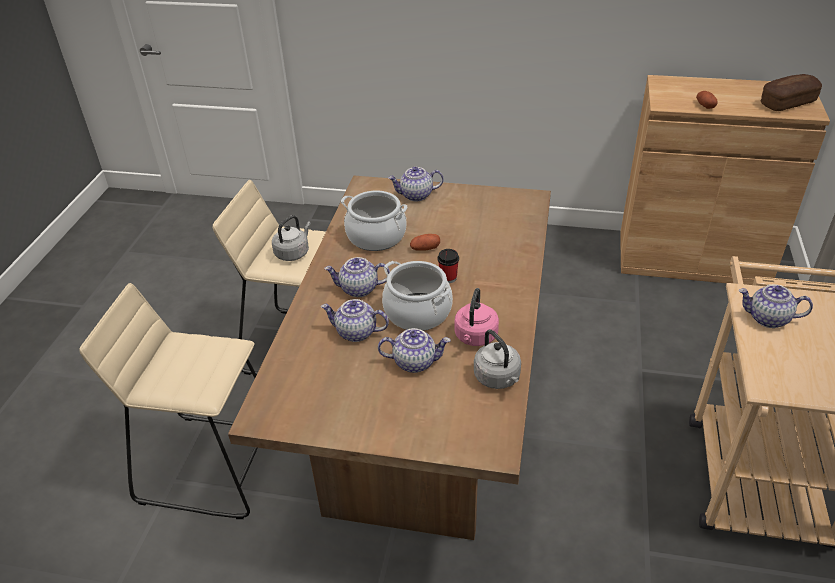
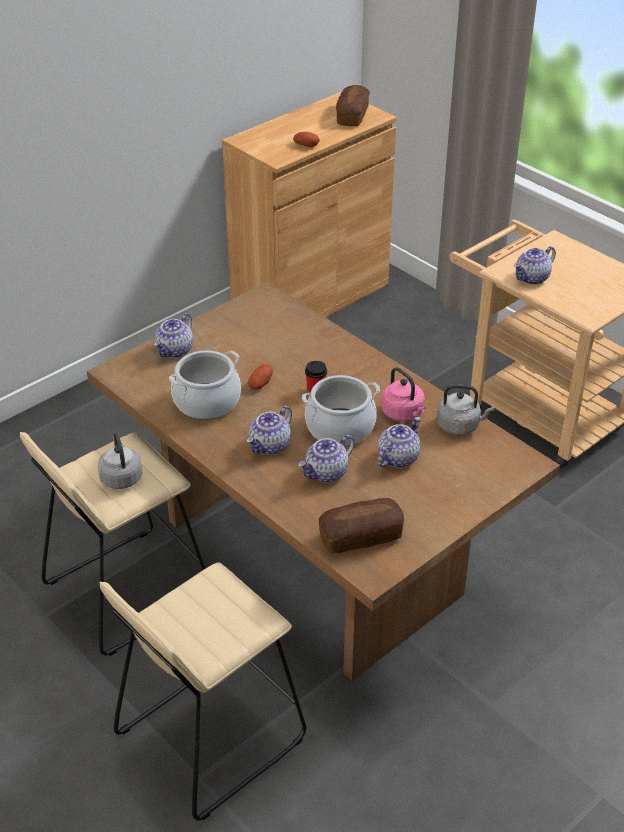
camera: 55 degrees left, 0 degrees up
none -> bread [319,498,404,553]

